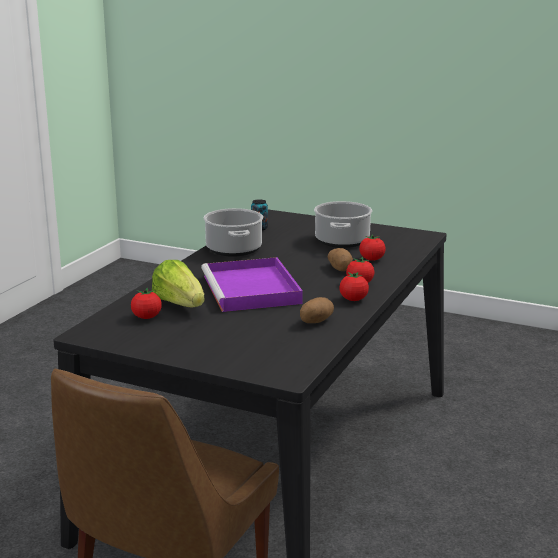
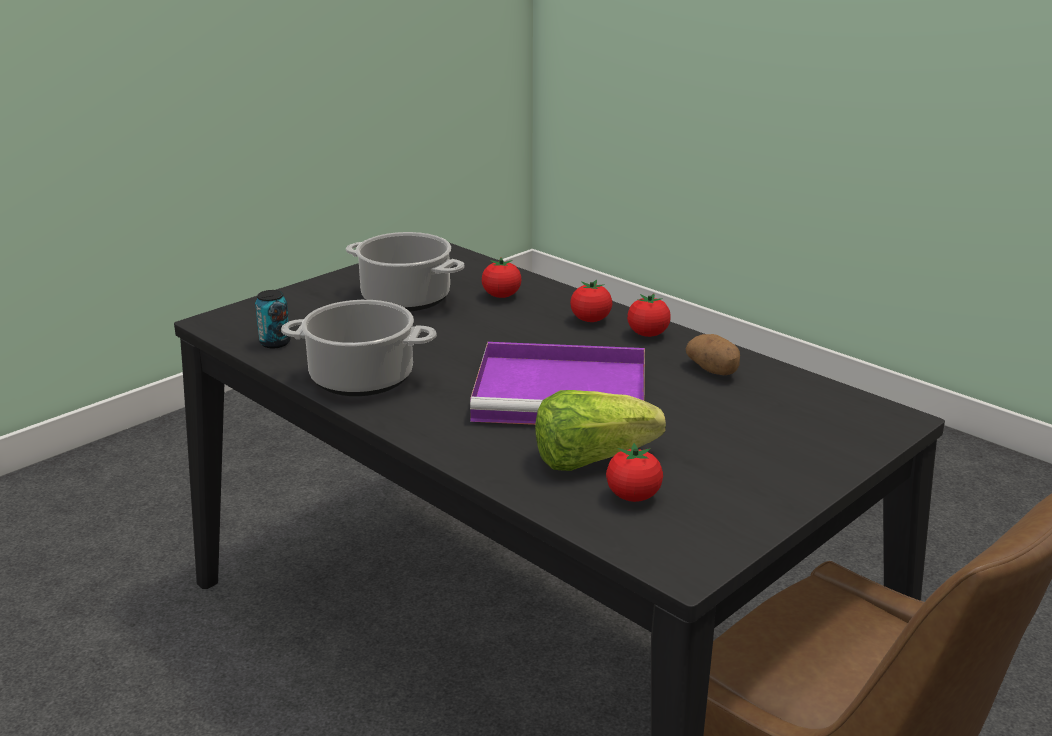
camera: 70 degrees left, 5 degrees up
potato [328,248,353,271] -> none

